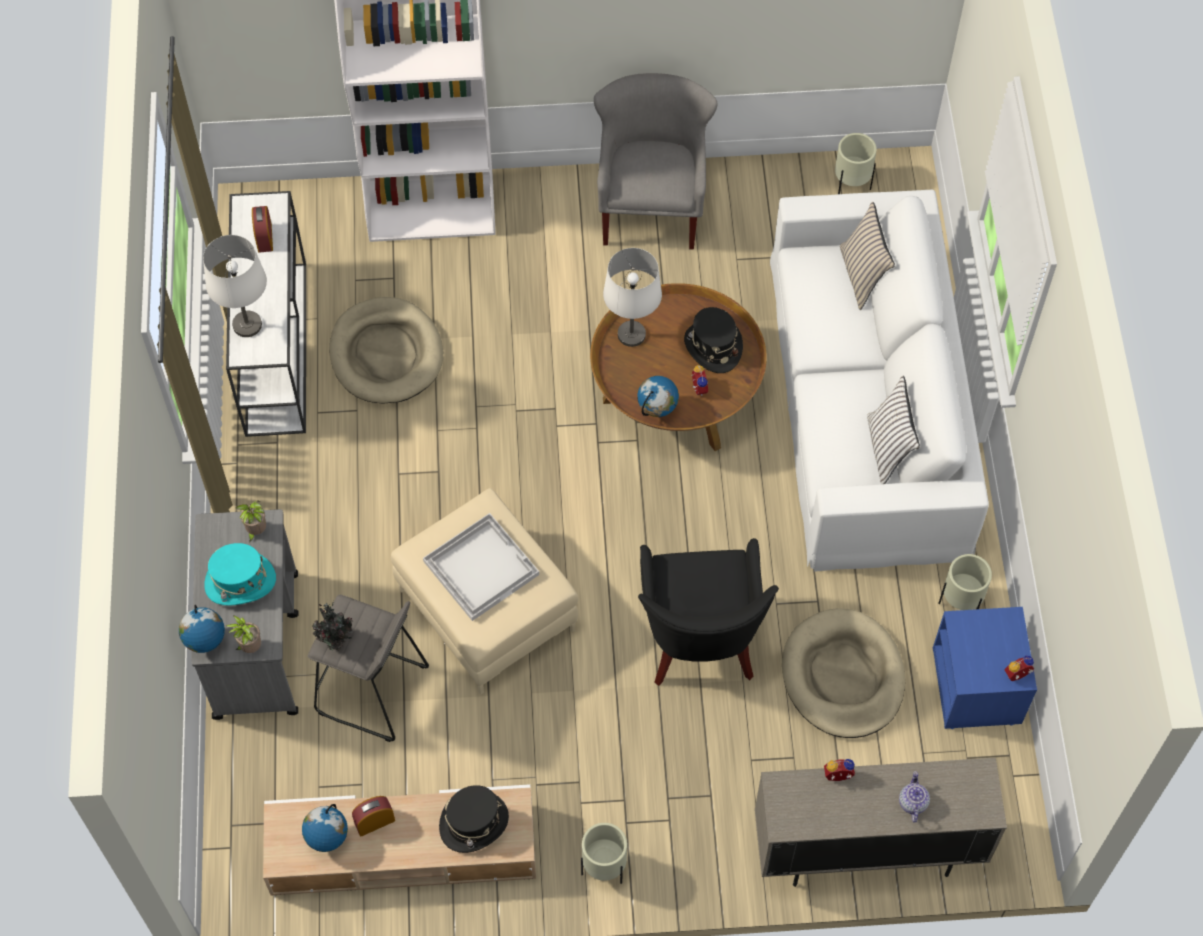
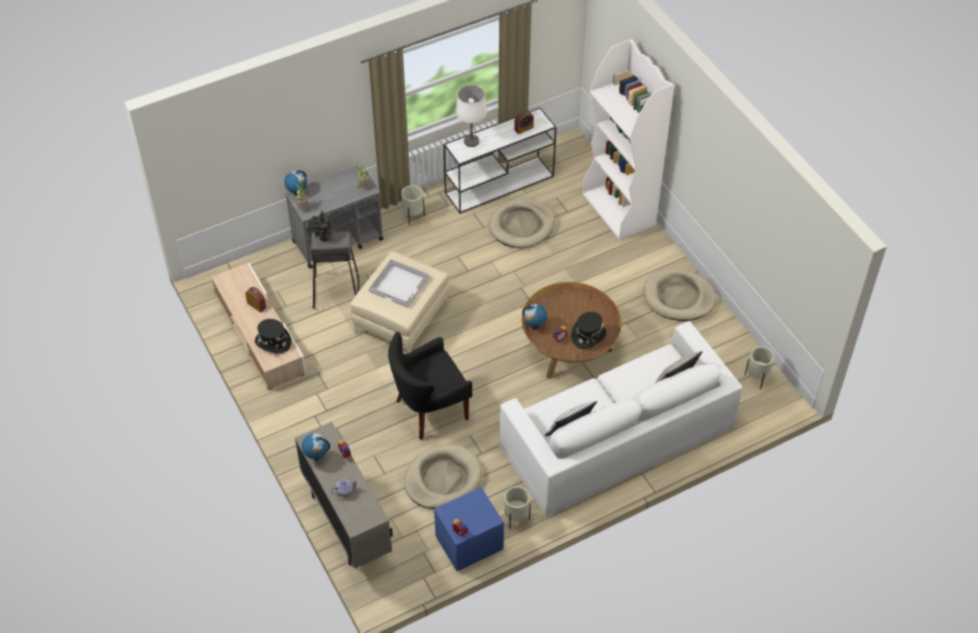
camera: 65 degrees right, 10 degrees down
turquoise hat [204,543,276,606] -> none
globe [302,804,348,852] -> globe moved to [302,433,330,460]
beige planter [581,823,627,884] -> beige planter moved to [401,185,425,225]
grey armchair [594,73,717,250] -> beige dog bed [644,268,716,321]
white table lamp [603,248,662,347] -> none

